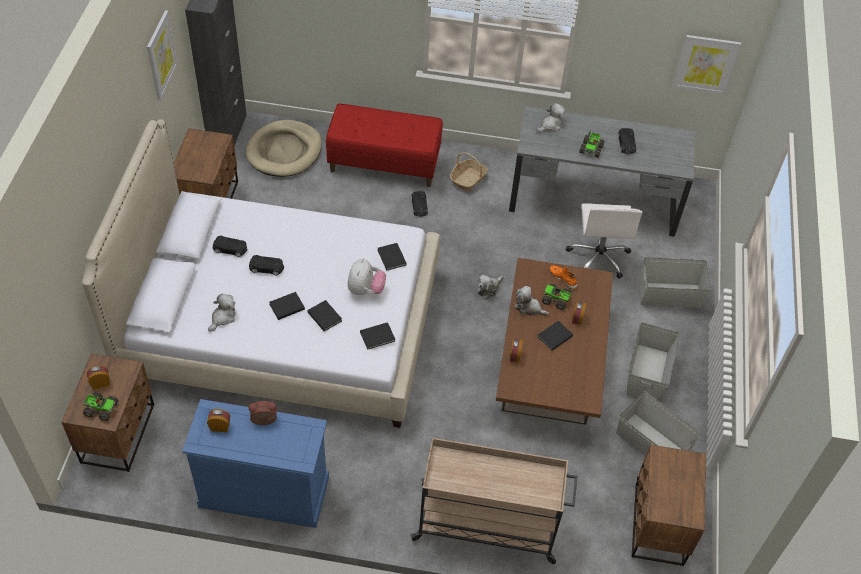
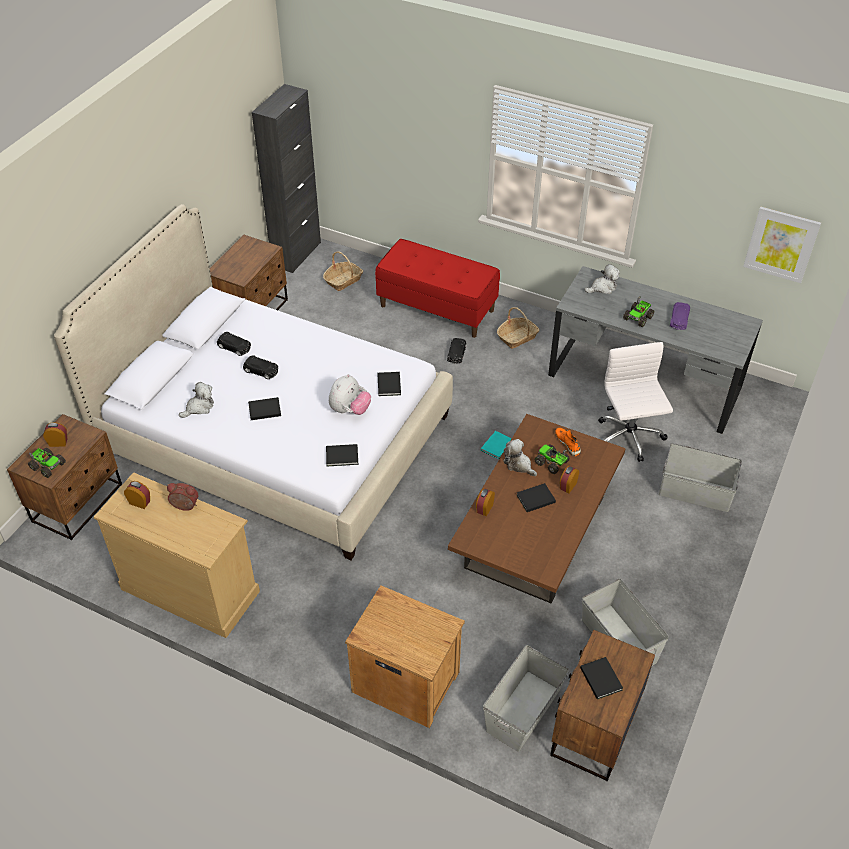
camera: 20 degrees right, 5 degrees down
picture [147,10,178,101] -> none
blue dresser [182,399,329,528] -> beige dresser [94,472,260,638]
beige dog bed [246,120,322,177] -> basket [323,251,363,291]
black book [307,300,342,331] -> black book moved to [580,657,623,700]
beige cart [410,438,578,564] -> brown nightstand [345,585,465,728]
plush toy [478,275,504,299] -> turquoise book [481,431,512,459]
white office chair [566,203,643,279] -> white office chair turned 150 degrees clockwise [598,342,673,462]
black toy car [618,128,636,154] -> purple toy car [670,302,690,330]
grey storage box [626,322,680,400] -> grey storage box moved to [483,645,570,752]

